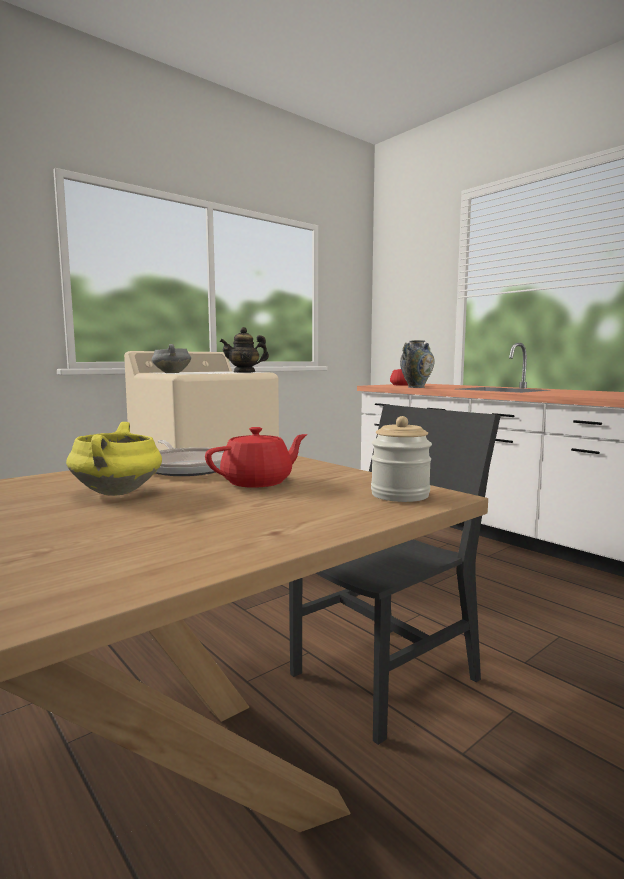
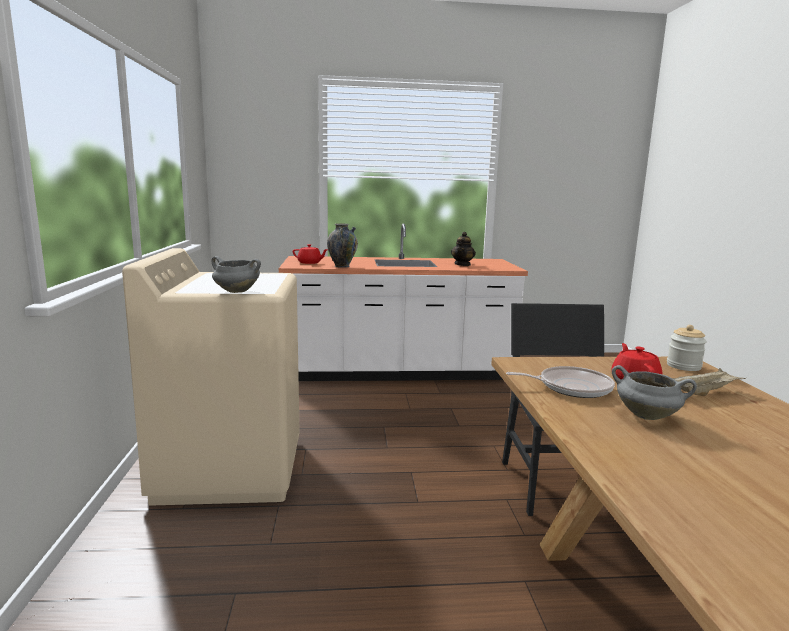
camera: 55 degrees left, 5 degrees up
yellow cooking pot [66,422,162,496] -> grey cooking pot [612,365,697,420]
teapot [220,327,269,373] -> teapot moved to [451,232,476,266]
none -> beige tray [672,368,746,396]

